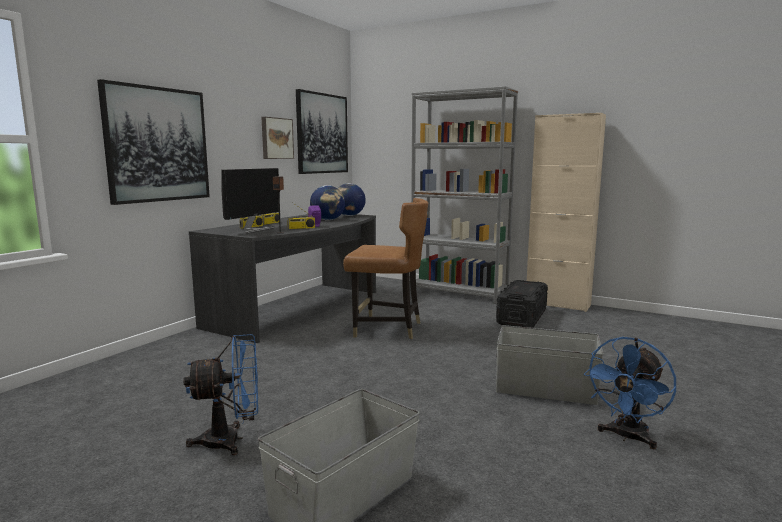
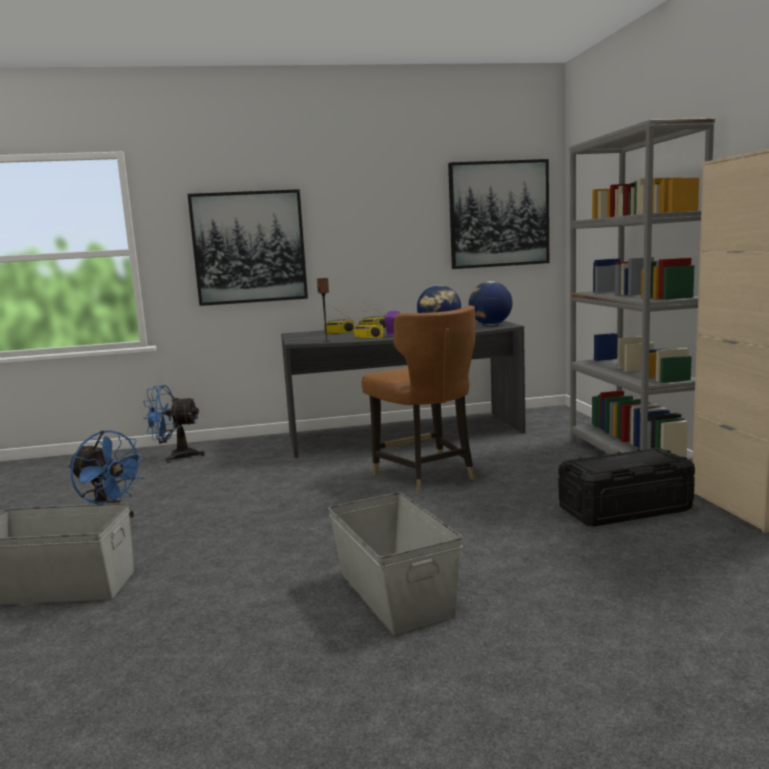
camera: 50 degrees right, 0 degrees up
monitor [222,168,279,233] -> none
picture [261,117,294,159] -> none
blue fan [584,337,676,449] -> blue fan moved to [143,385,205,463]

